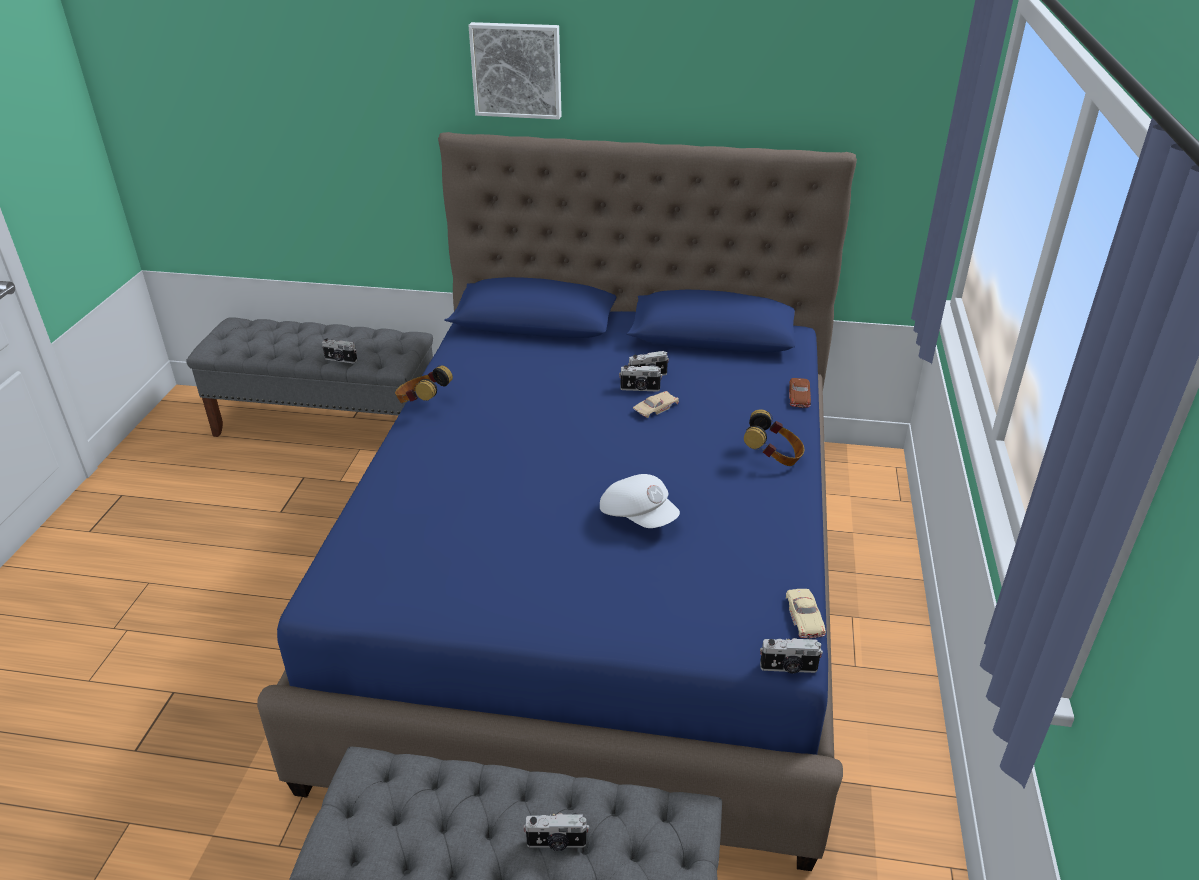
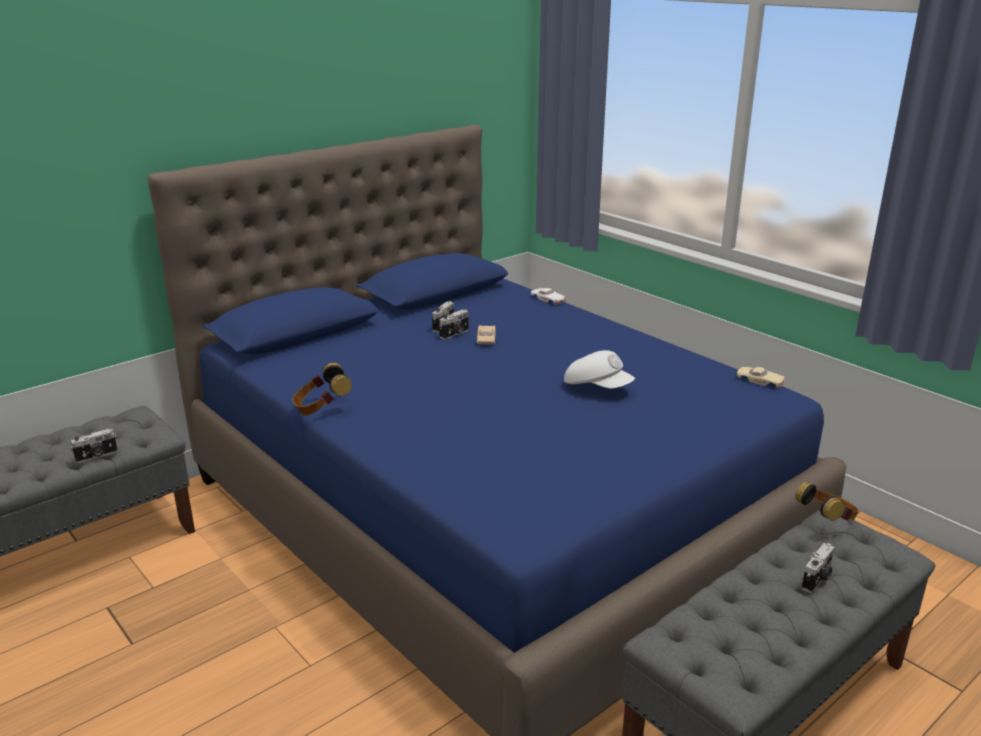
camera: 50 degrees left, 10 degrees down
picture [468,22,562,119] -> none
white cap [600,474,680,528] -> white cap turned 45 degrees clockwise [564,350,635,388]
headphones [744,409,804,466] -> headphones moved to [795,482,859,521]
camera [760,638,823,673] -> none
brown toy car [789,378,811,408] -> white toy car [531,288,566,305]

